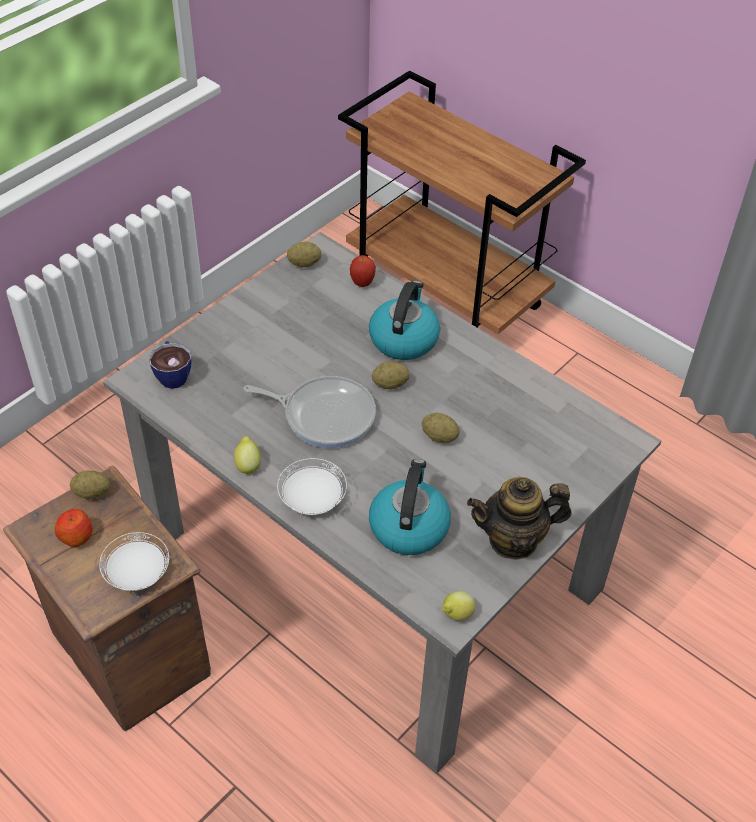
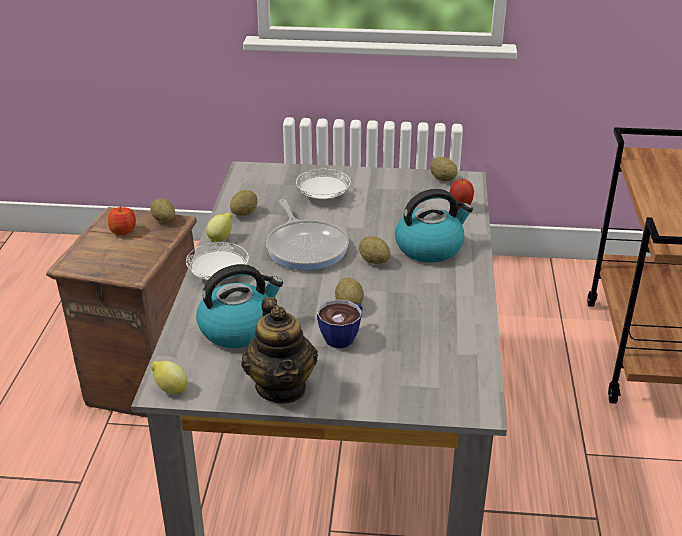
camera: 55 degrees right, 15 degrees down
white plate [99,532,169,591] -> white plate moved to [296,169,351,199]
cup [149,341,192,389] -> cup moved to [317,300,363,348]
teapot [467,477,572,560] -> teapot turned 150 degrees counterclockwise [241,297,318,404]
none -> potato [230,190,258,216]

